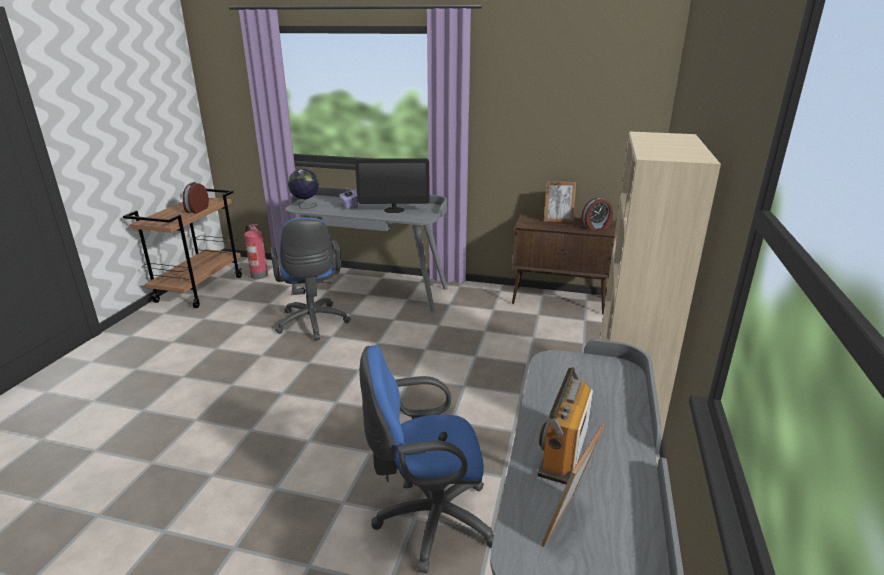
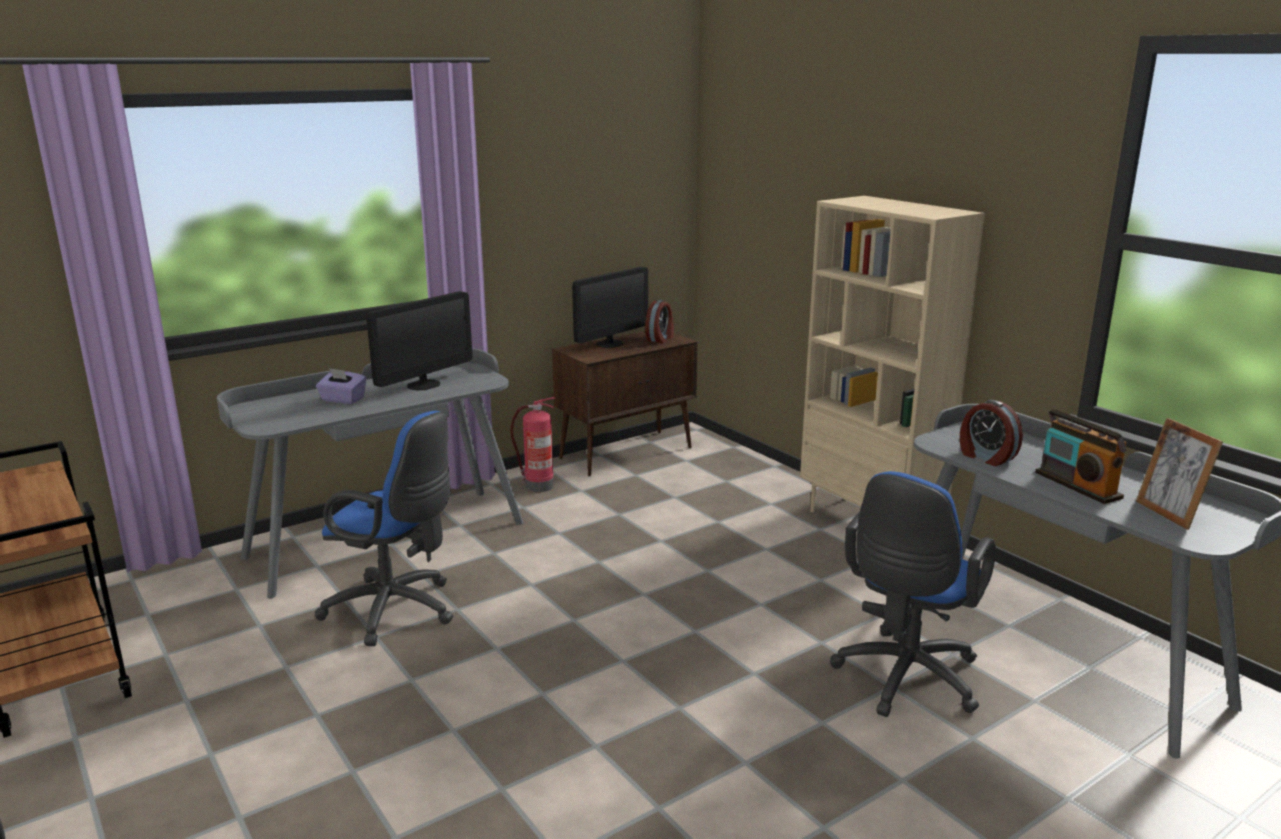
camera: 50 degrees left, 5 degrees down
alarm clock [183,182,209,213] -> alarm clock moved to [960,400,1023,466]
fire extinguisher [244,224,268,279] -> fire extinguisher moved to [511,397,555,492]
globe [288,168,319,209] -> none
picture frame [544,182,576,222] -> monitor [572,267,648,348]

